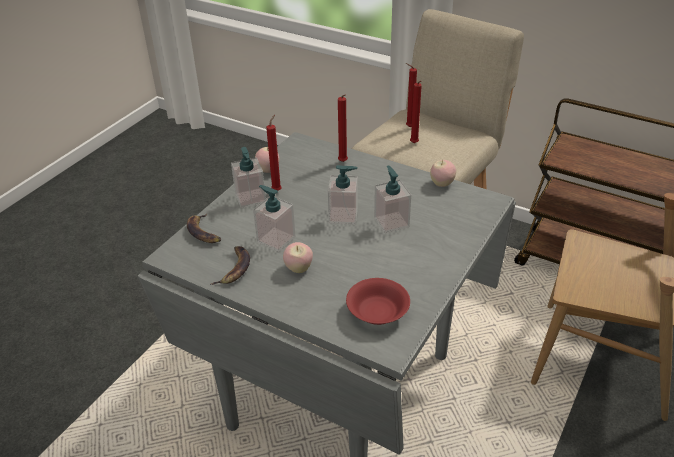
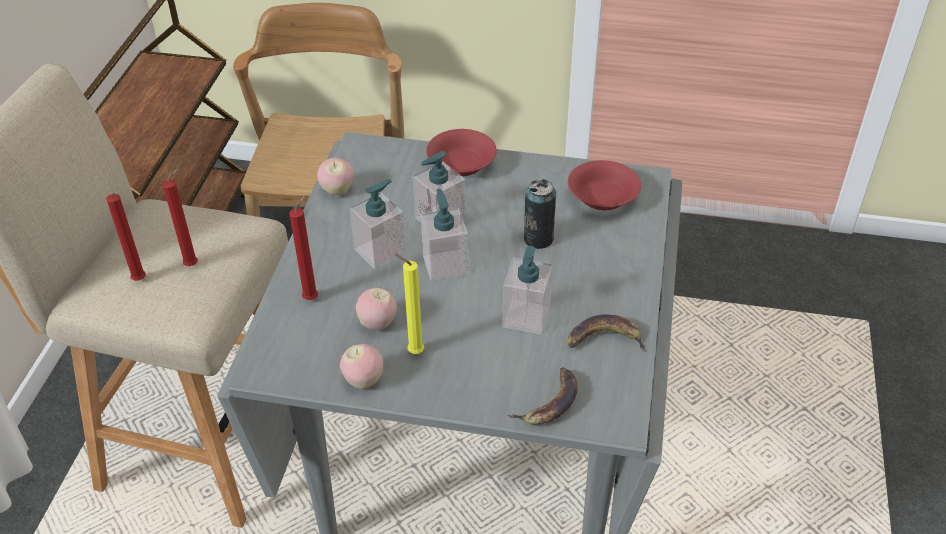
camera: 110 degrees left, 5 degrees up
soap dispenser [231,147,266,208] -> soap dispenser moved to [349,179,406,270]
red candle [266,115,282,191] -> yellow candle [394,254,424,354]
apple [283,242,313,273] -> apple moved to [356,288,397,330]
none -> red bowl [426,129,497,176]
none -> can [524,179,556,249]

